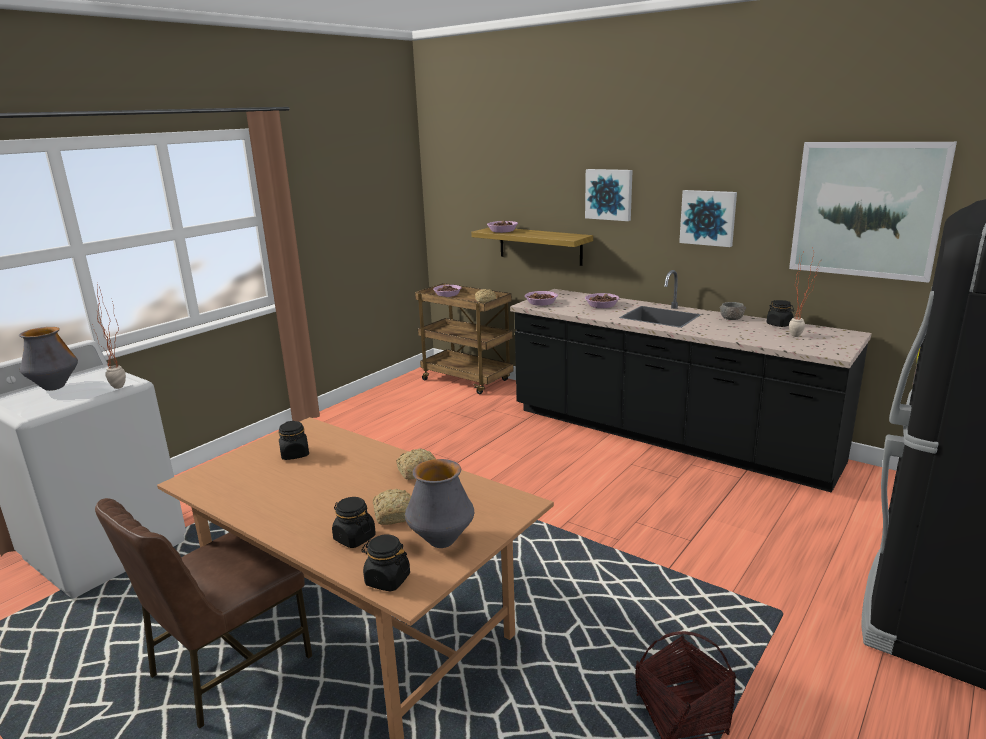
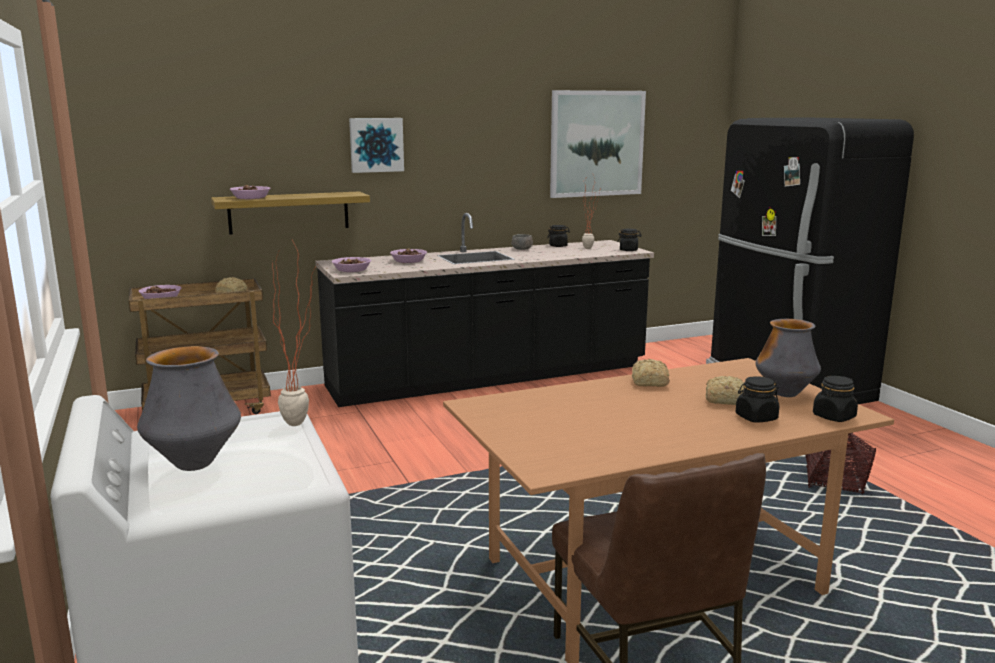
camera: 60 degrees left, 5 degrees down
black jar [279,421,309,460] -> black jar moved to [618,229,642,251]
picture [679,190,737,247] -> none

